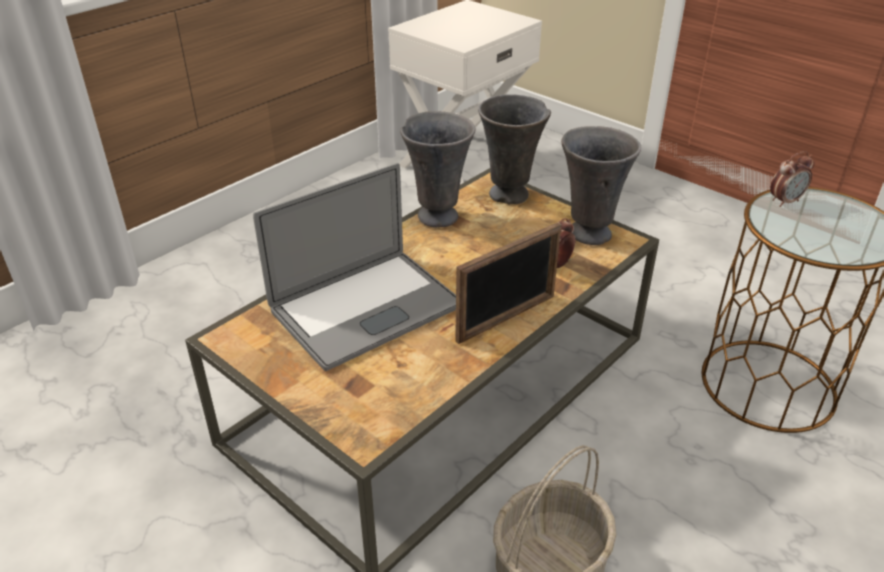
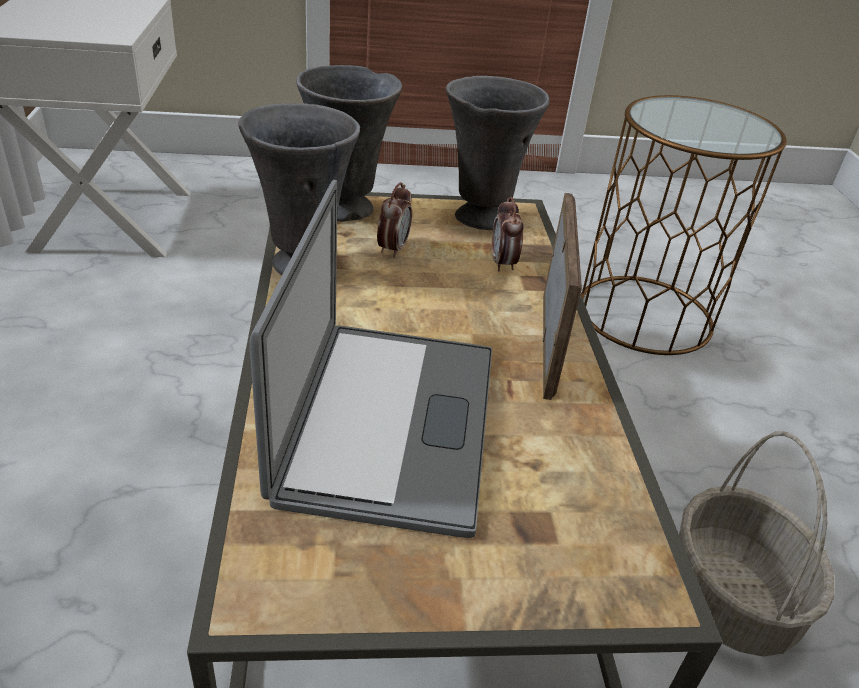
camera: 50 degrees left, 0 degrees up
alarm clock [770,151,815,207] -> alarm clock moved to [377,182,412,258]

